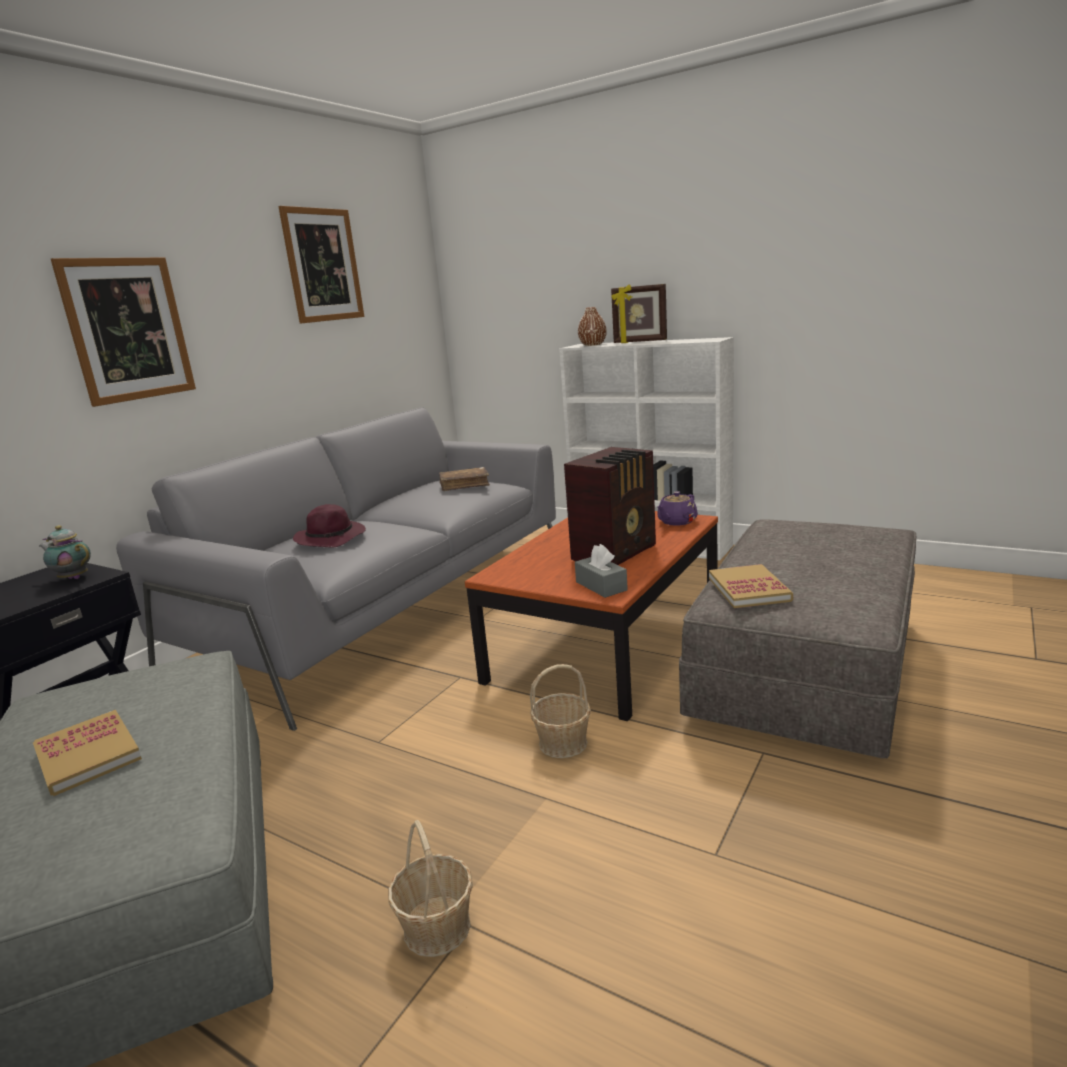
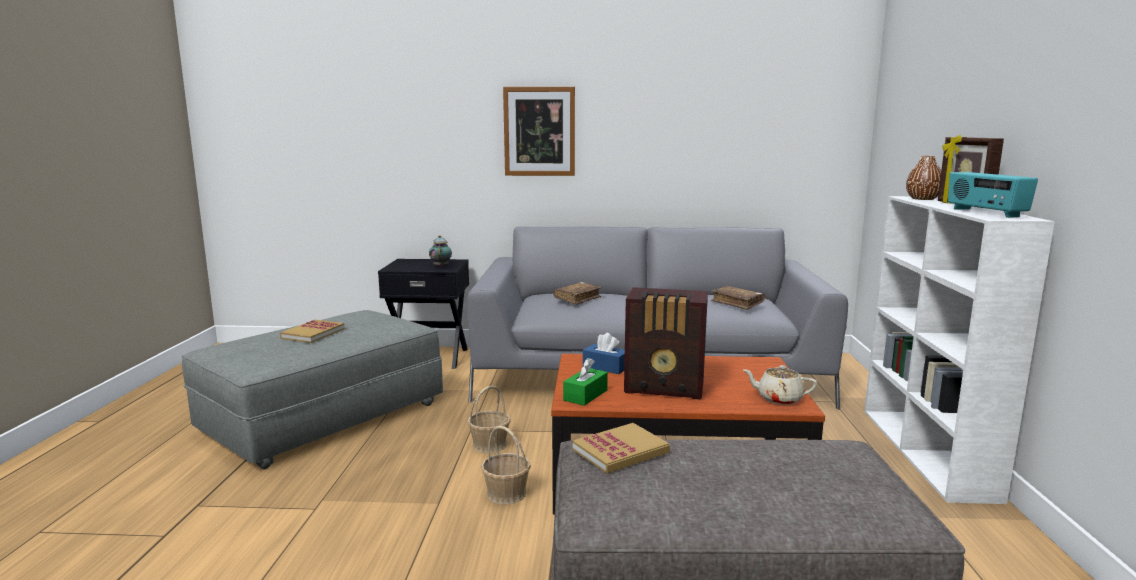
camera: 60 degrees right, 5 degrees down
picture [278,206,364,324] -> none
purple hat [293,504,366,548] -> brown book [553,282,602,305]
basket [388,820,473,957] -> basket moved to [467,386,511,453]
grey tissue box [575,544,628,598] -> green tissue box [563,358,608,406]
purple teapot [657,491,698,526] -> beige teapot [743,365,817,405]
none -> blue tissue box [583,333,625,374]
none -> radio [948,172,1038,218]

